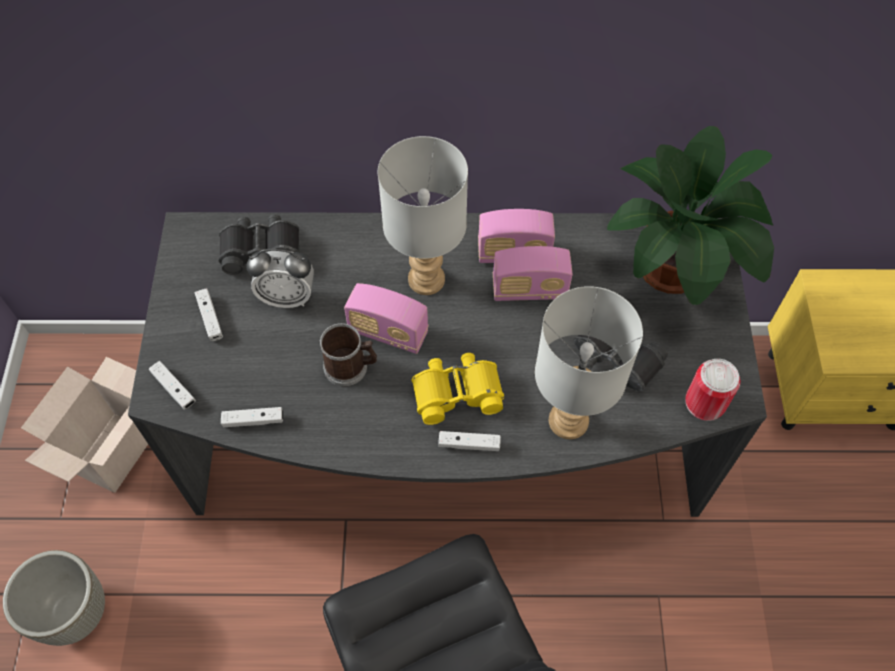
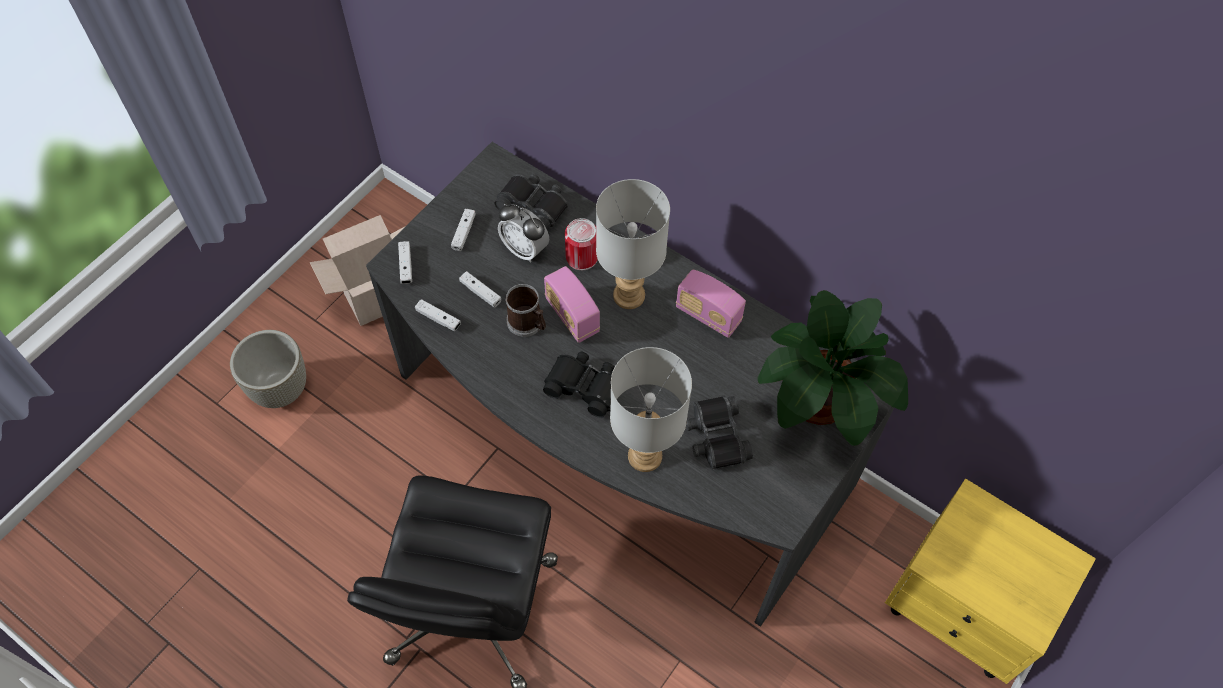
camera: 35 degrees right, 0 degrees up
yellow binoculars [411,353,504,425] -> black binoculars [543,352,614,418]
white game controller [438,431,501,451] -> white game controller moved to [459,271,501,307]
radio [493,246,572,301] -> none
can [685,359,740,421] -> can moved to [565,218,598,270]

